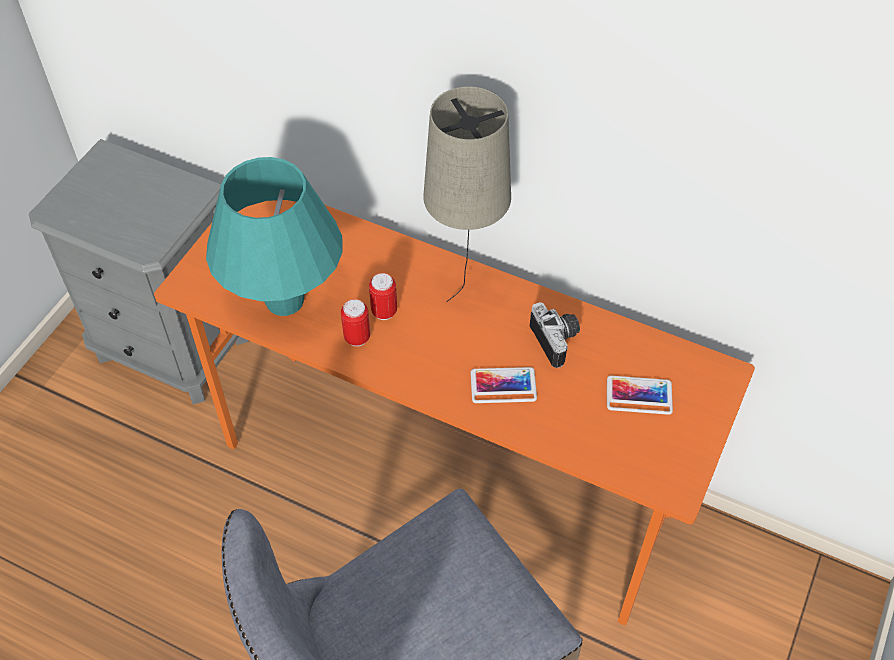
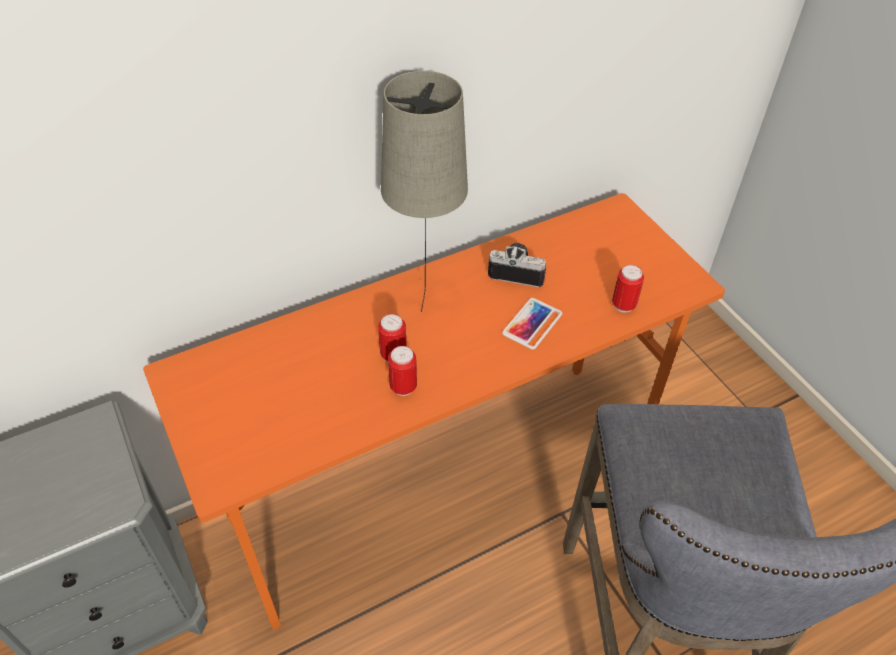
camera: 55 degrees left, 5 degrees down
turquoise table lamp [206,157,343,316] -> none
phone [607,376,673,415] -> none
none -> can [612,265,644,313]

